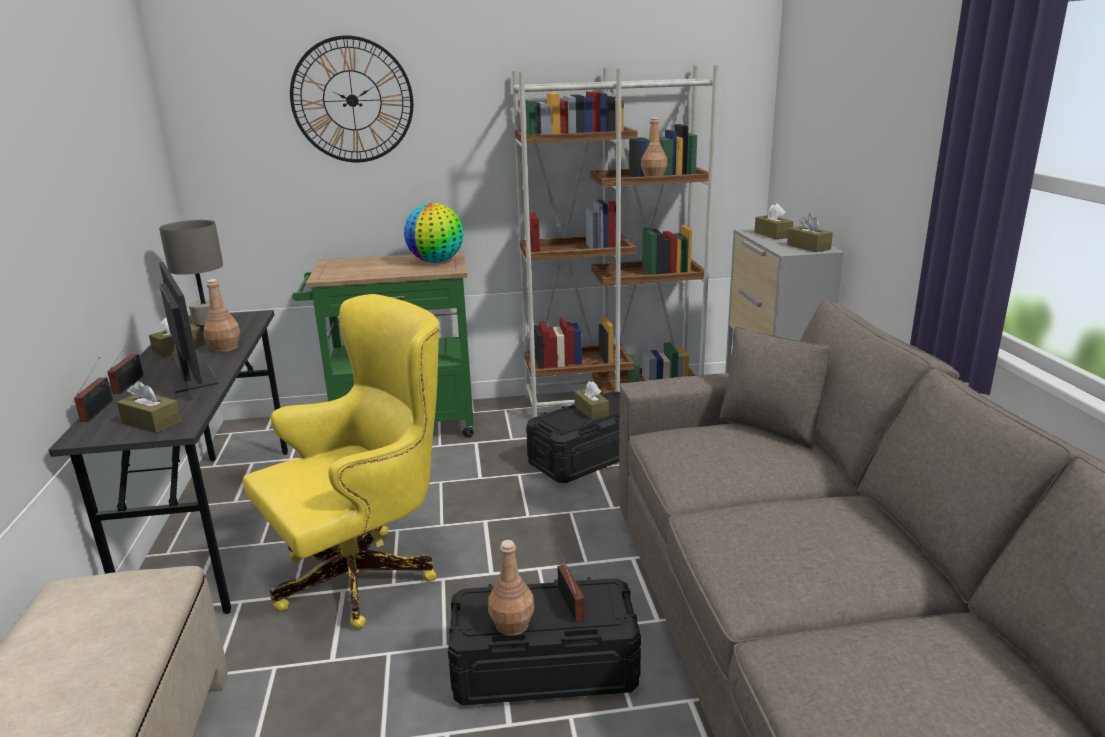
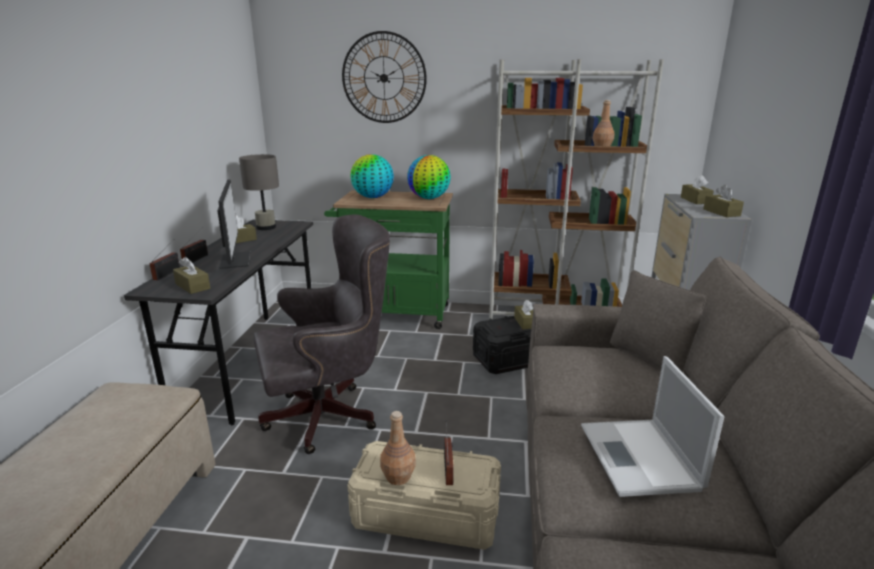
camera: 15 degrees right, 0 degrees up
brown bottle [203,279,240,353] -> none
yellow office chair [243,294,439,629] -> grey office chair [254,215,390,454]
black storage box [448,577,641,706] -> beige storage box [347,441,501,550]
none -> globe [350,154,394,198]
none -> laptop [581,356,724,497]

